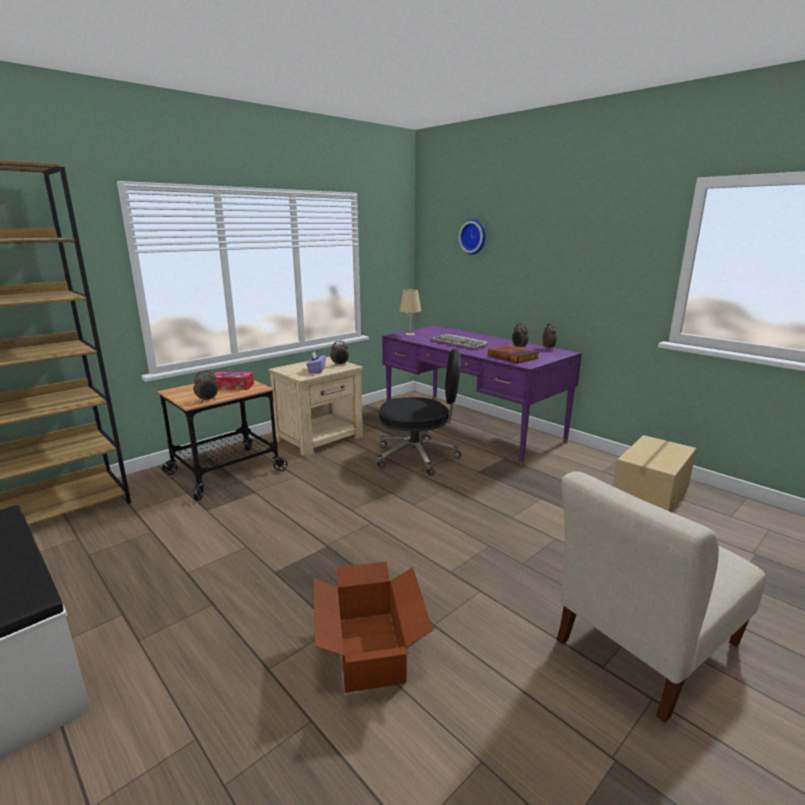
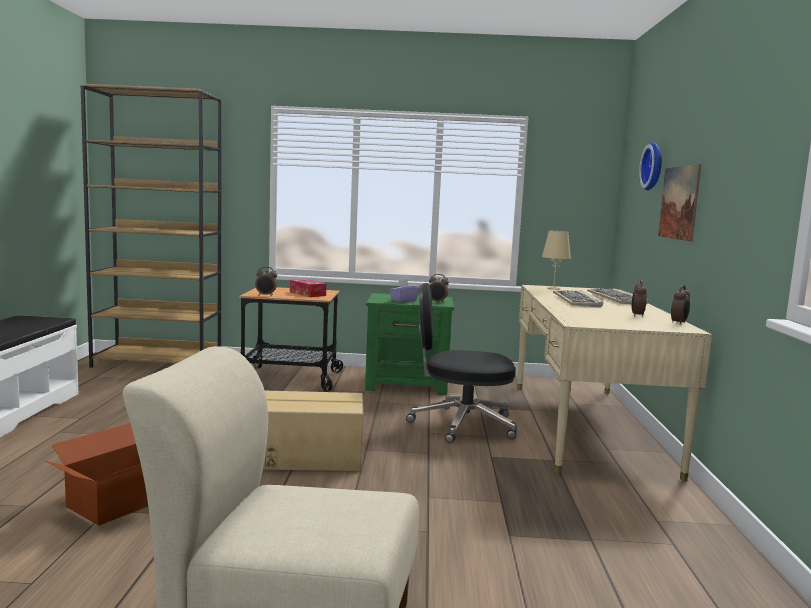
camera: 45 degrees right, 10 degrees down
beige nightstand [268,356,363,457] -> green nightstand [365,293,454,395]
black office chair [377,349,461,476] -> black office chair turned 135 degrees clockwise [406,283,517,443]
purple desk [382,326,582,466] -> beige desk [517,285,712,481]
book [488,345,539,363] -> none
cardboard box [613,435,696,512] -> cardboard box moved to [263,391,363,471]
none -> keyboard [587,288,649,304]
none -> picture [658,164,701,242]

